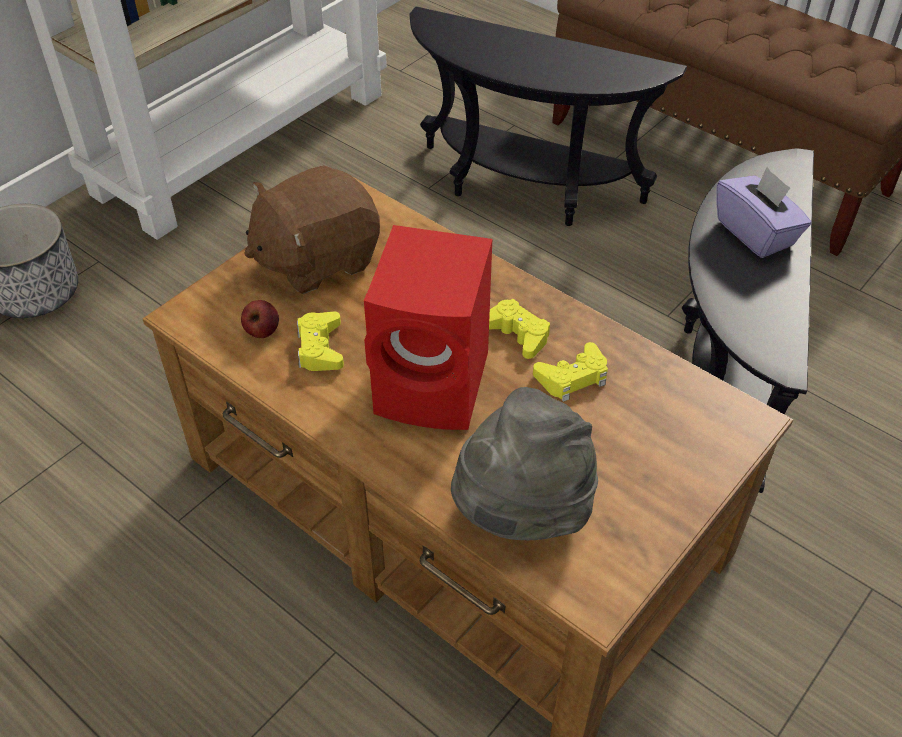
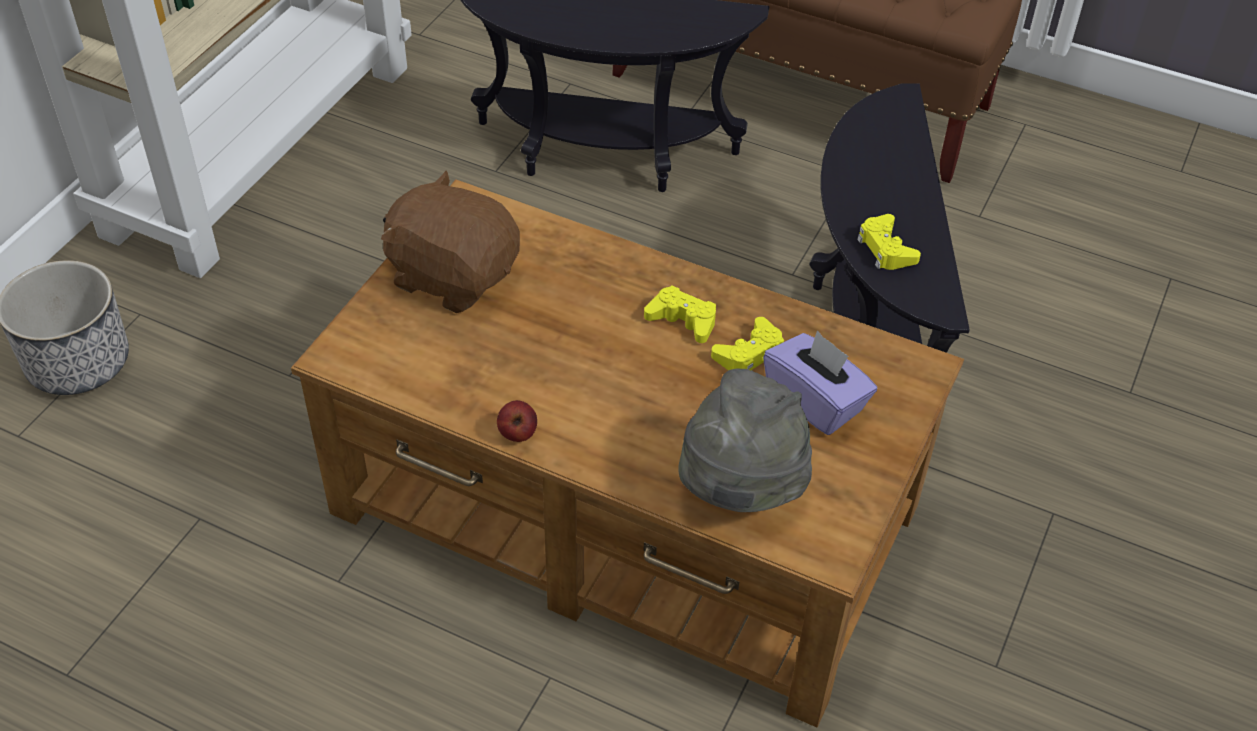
camera: 15 degrees left, 0 degrees up
apple [241,300,279,338] -> apple moved to [497,400,537,442]
brown plush toy [244,165,380,294] -> brown plush toy turned 75 degrees clockwise [381,171,520,313]
yellow game controller [297,311,344,371] -> yellow game controller moved to [857,214,921,270]
red speaker [364,225,492,430] -> none
purple tissue box [716,167,811,258] -> purple tissue box moved to [763,330,877,435]

